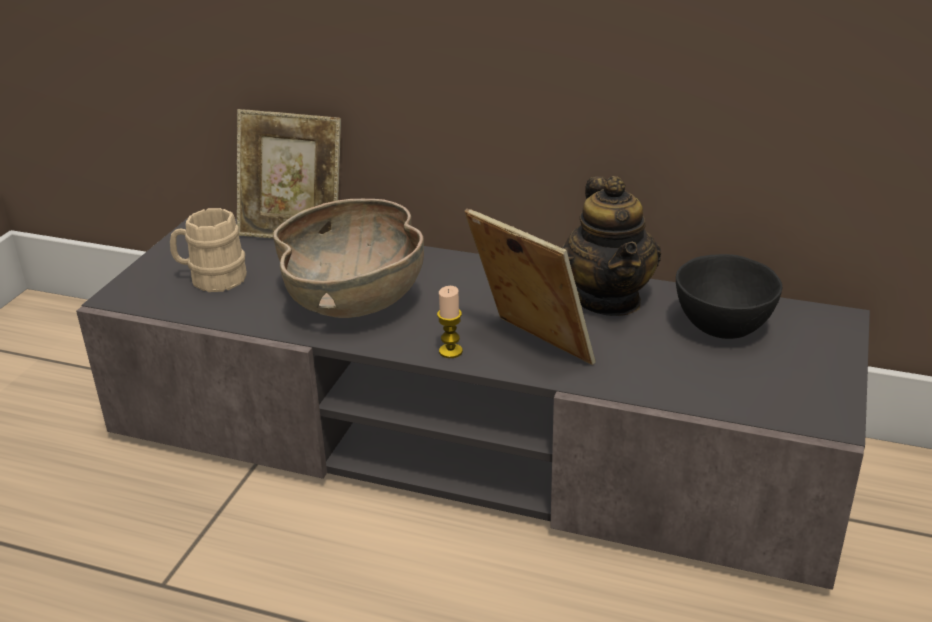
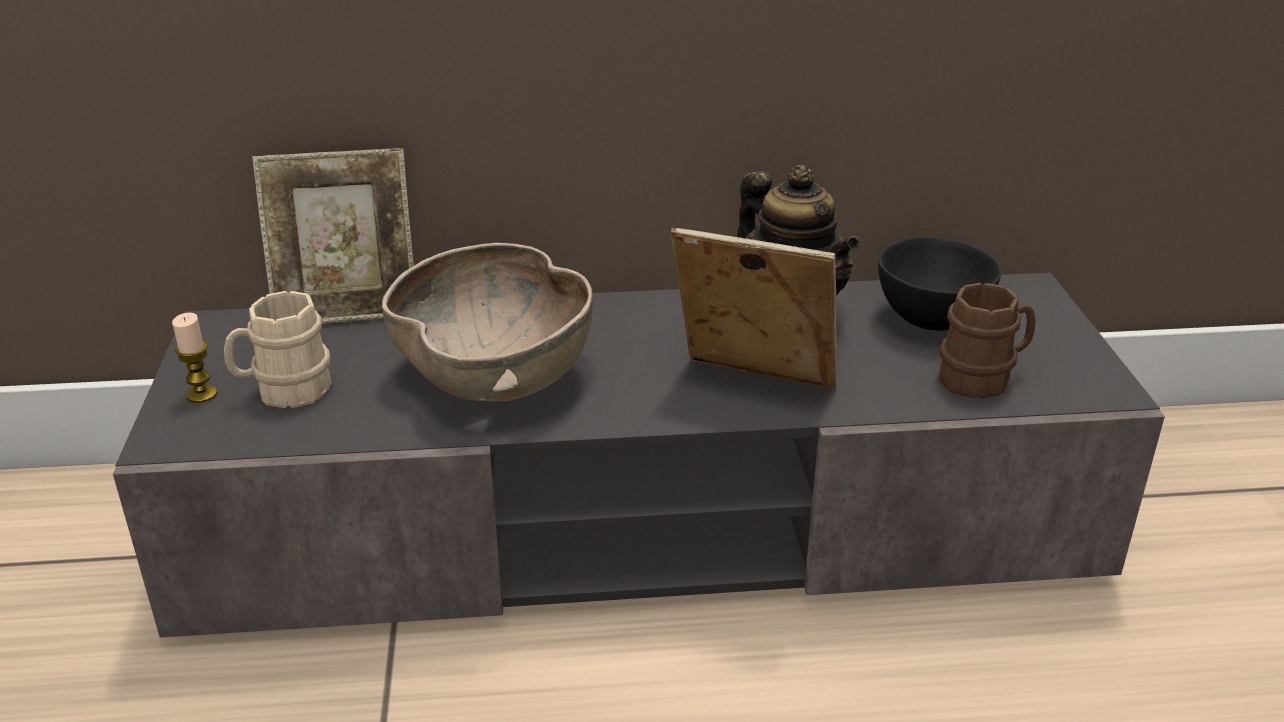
camera: 25 degrees left, 0 degrees up
candle [437,286,463,358] -> candle moved to [172,313,217,403]
none -> brown mug [939,283,1035,399]

